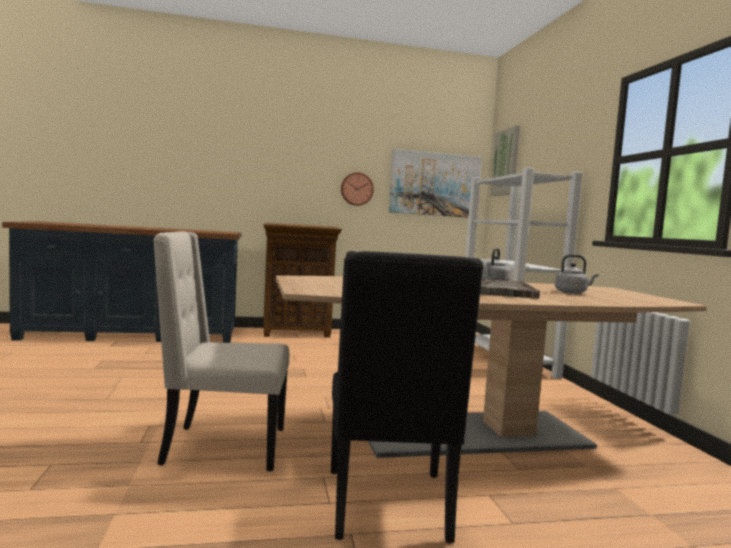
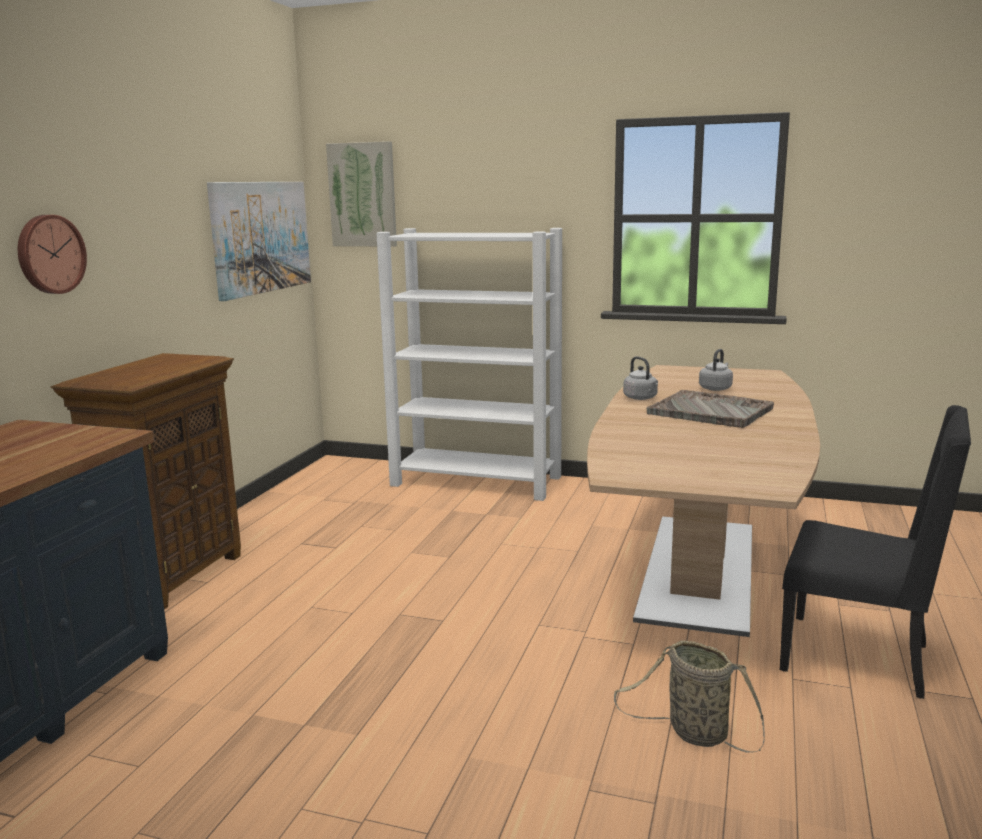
camera: 60 degrees left, 10 degrees up
beige chair [153,231,289,471] -> basket [614,640,765,753]
wall clock [341,173,374,206] -> wall clock moved to [18,215,87,294]

